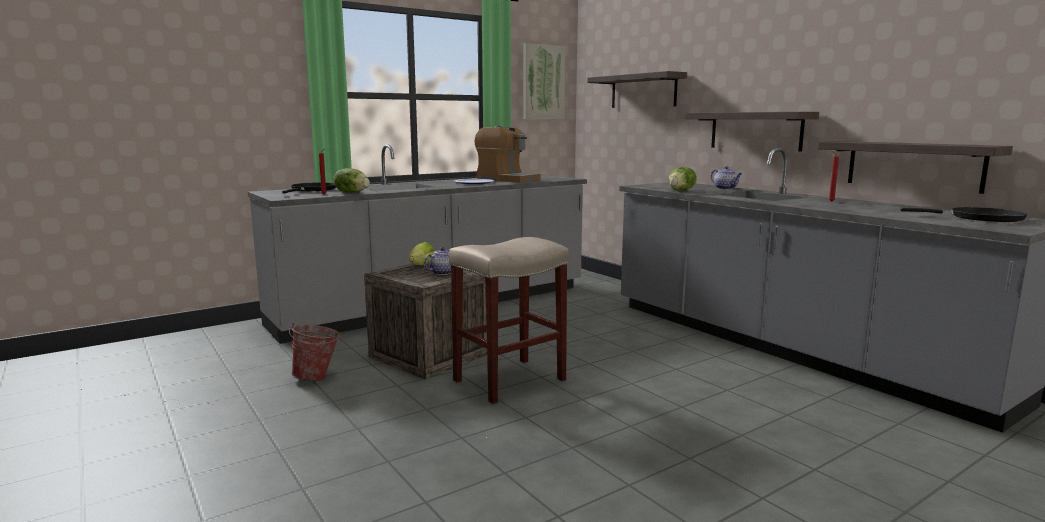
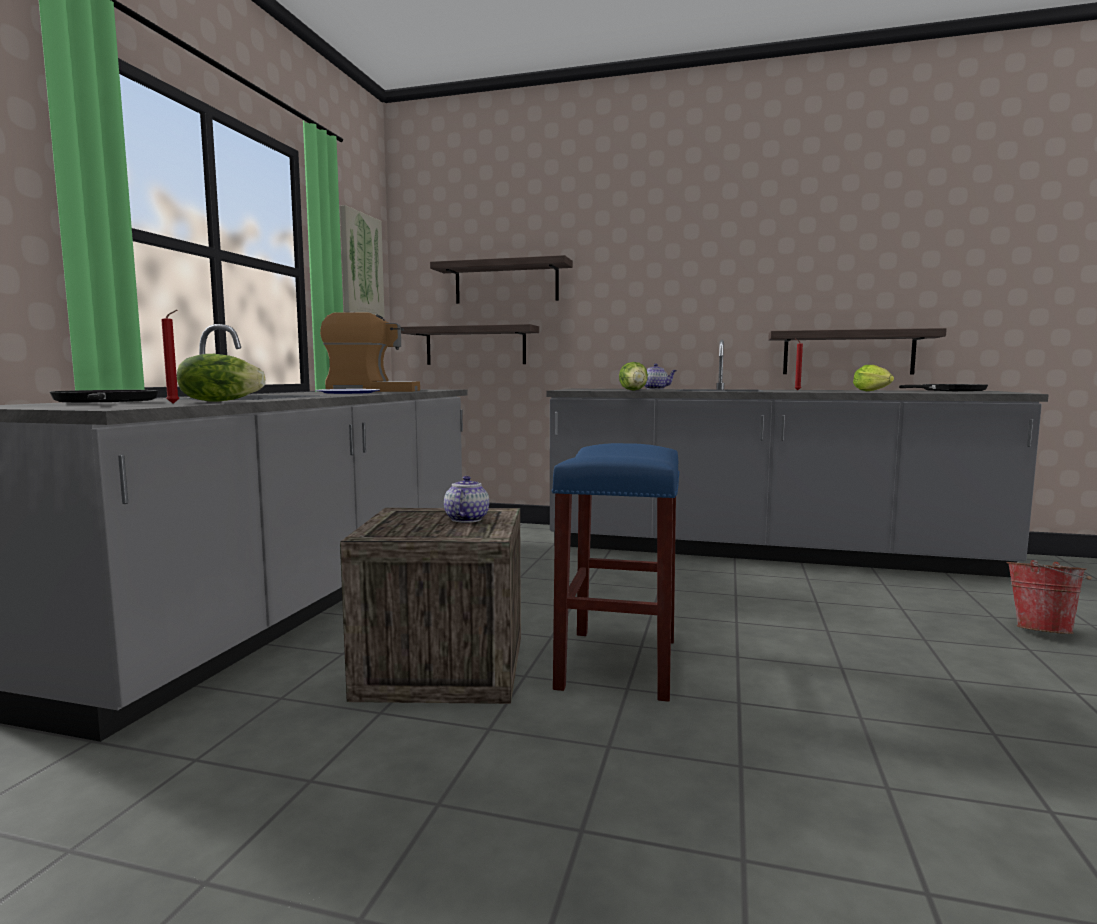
camera: 40 degrees left, 5 degrees down
bucket [289,323,341,381] -> bucket moved to [1006,560,1092,634]
lettuce [409,242,435,265] -> lettuce moved to [853,365,894,391]
beige stool [449,237,569,404] -> blue stool [552,443,679,702]
shelf [684,112,819,151] -> shelf moved to [401,324,539,365]

